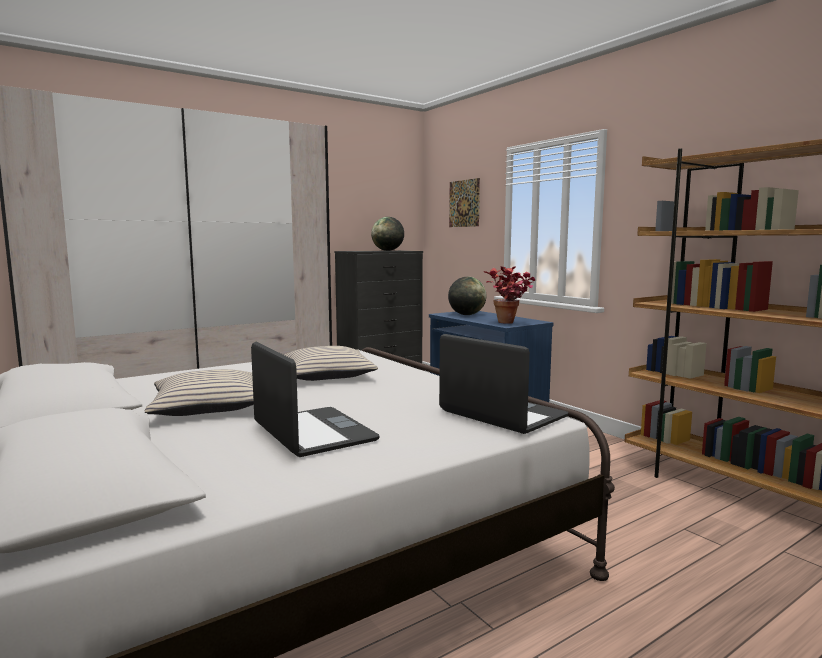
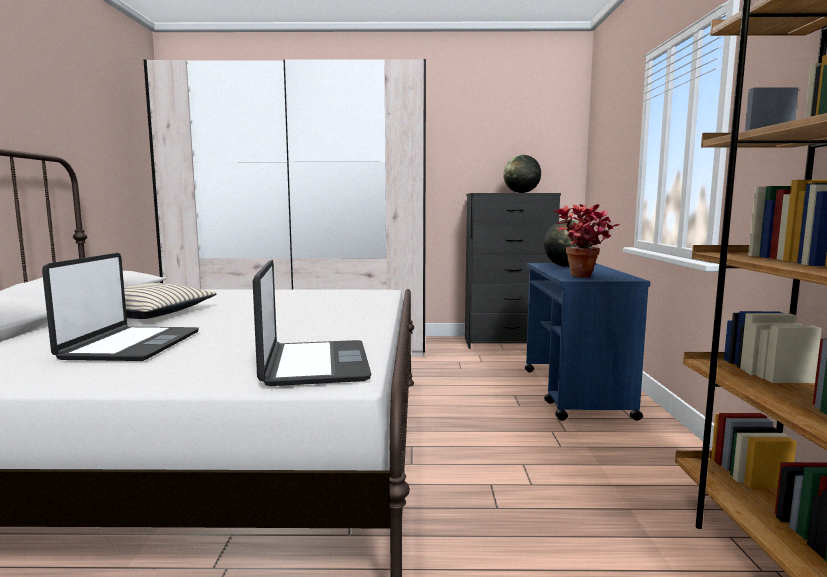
camera: 35 degrees right, 0 degrees up
beige pillow [284,346,378,381] -> none
picture [449,178,480,227] -> none

